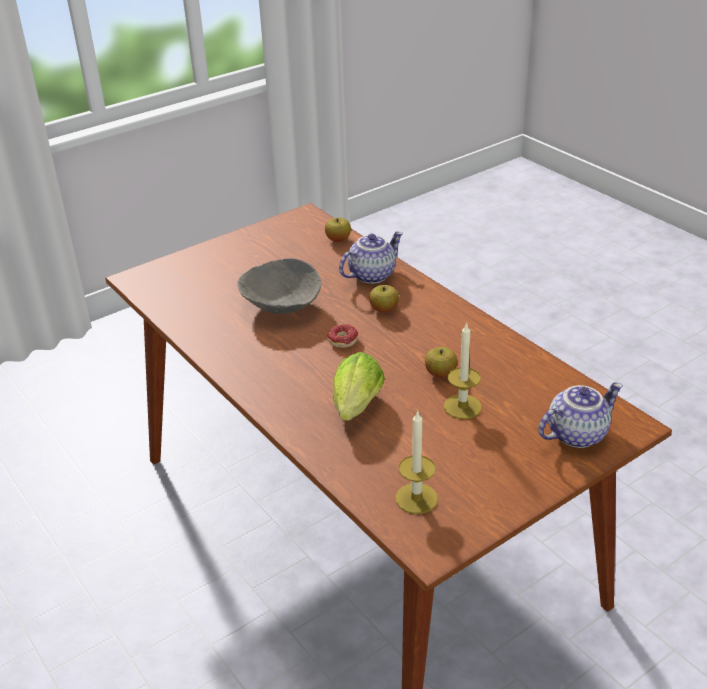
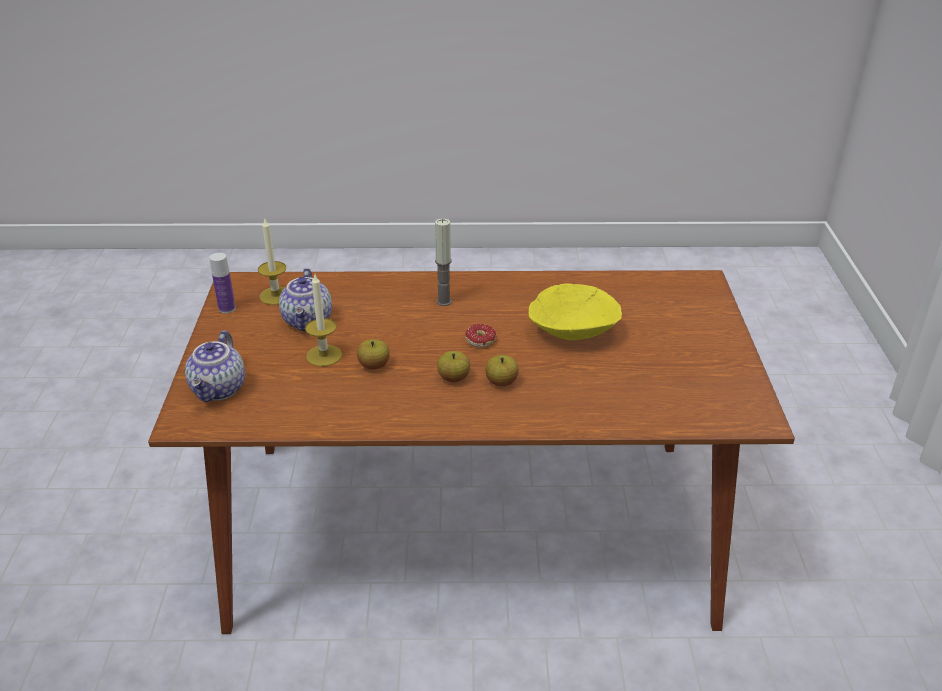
camera: 125 degrees right, 0 degrees up
grey bowl [237,258,322,314] -> yellow bowl [529,284,622,340]
apple [325,218,351,242] -> apple moved to [437,351,470,382]
lettuce [333,352,385,421] -> none
teapot [339,232,403,284] -> teapot moved to [279,268,332,331]
none -> bottle [209,253,236,313]
none -> candle [435,218,452,306]

